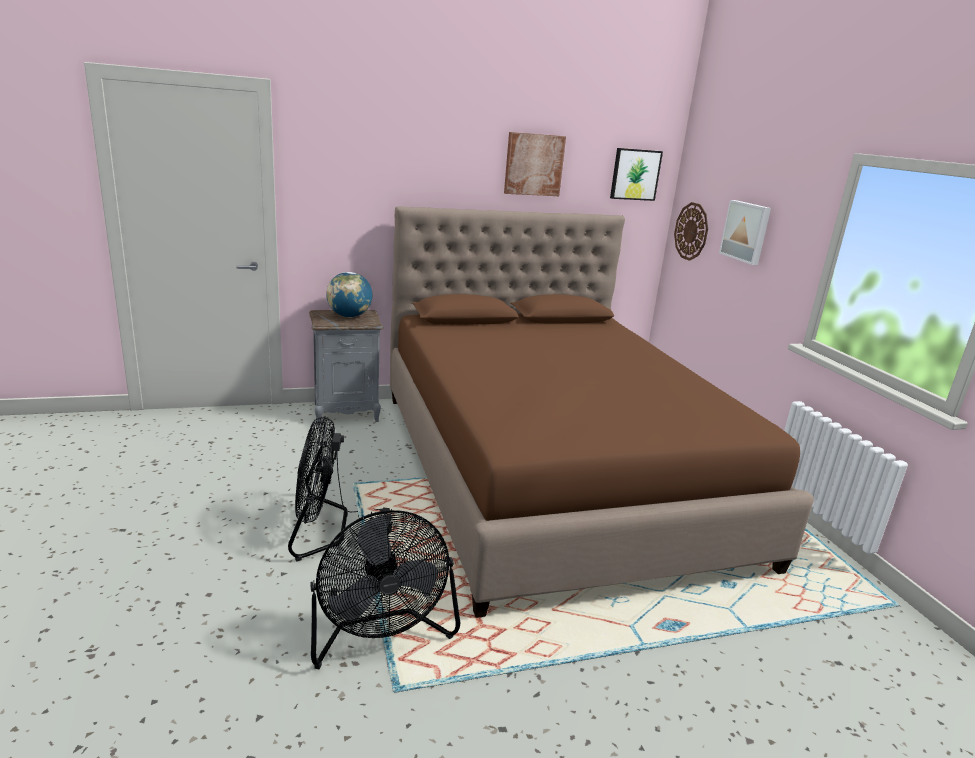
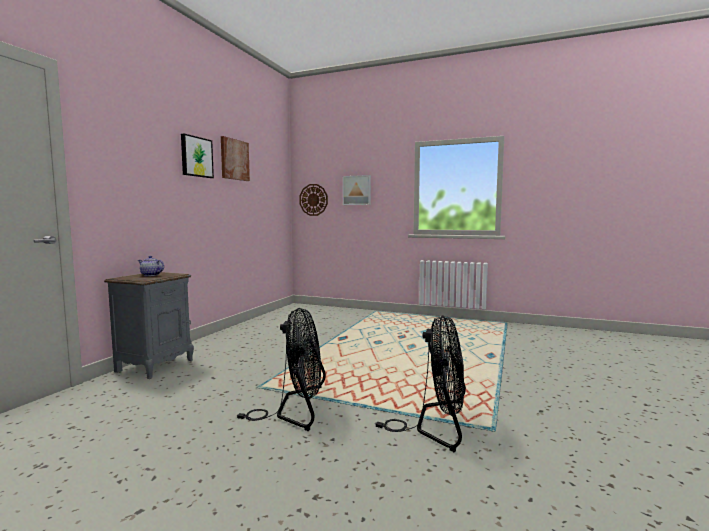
camera: 50 degrees left, 15 degrees down
black fan [288,416,390,562] -> black fan turned 120 degrees counterclockwise [236,308,326,431]
globe [326,272,372,317] -> teapot [138,256,164,276]
brown bed [390,206,814,618] -> none
picture [610,148,663,201] -> picture moved to [181,134,214,178]

